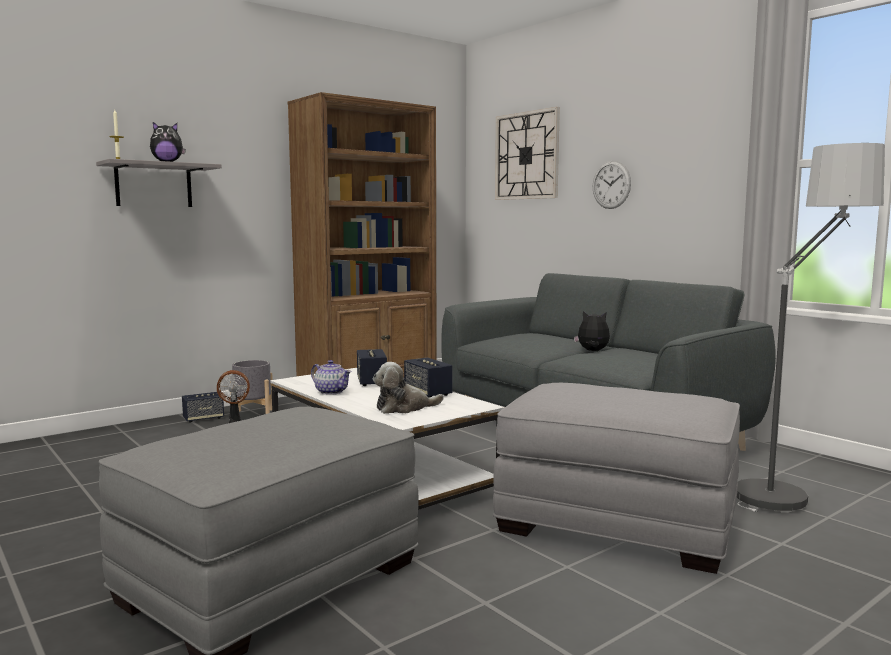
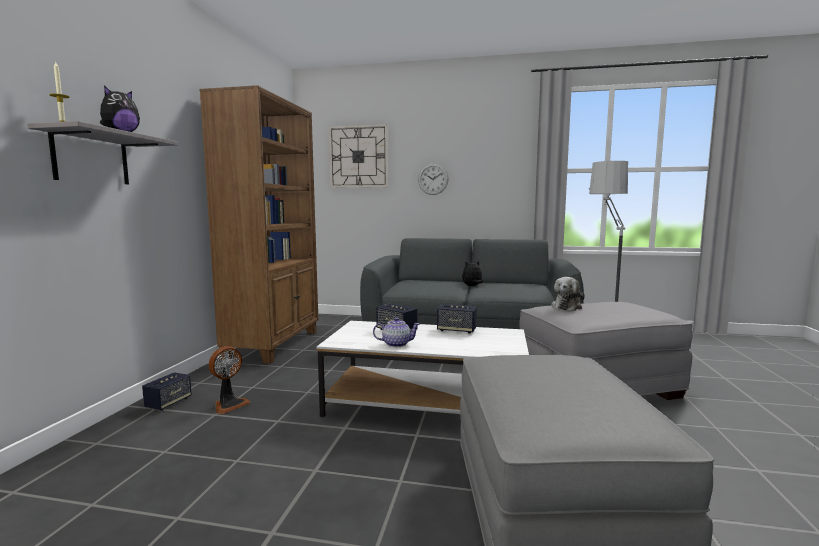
camera: 40 degrees left, 0 degrees up
grey planter [232,360,273,414] -> none
plush toy [373,362,444,414] -> plush toy moved to [551,277,585,311]

